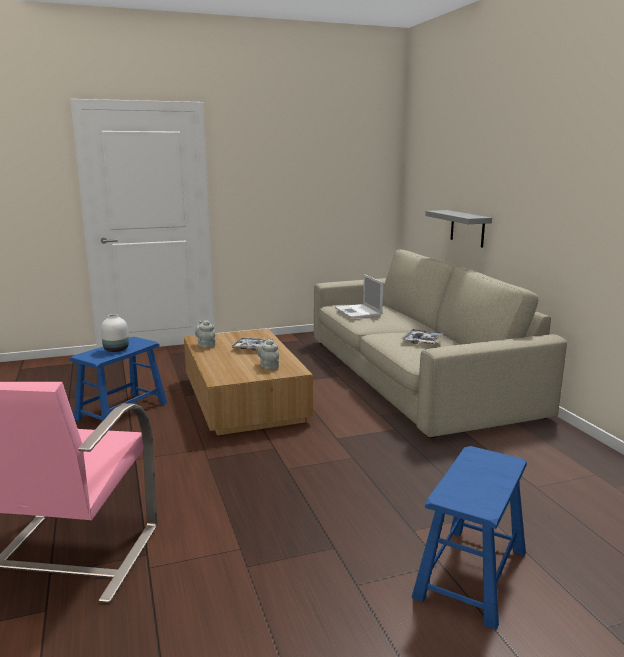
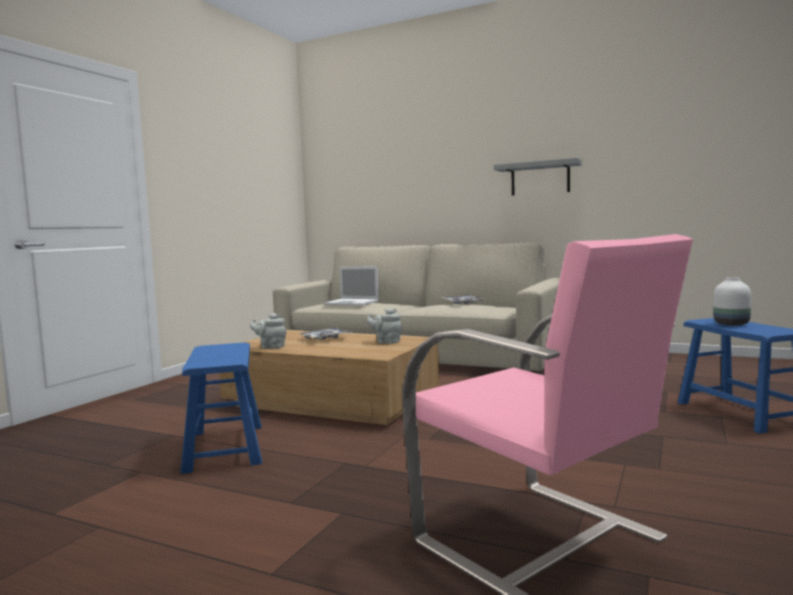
camera: 45 degrees left, 10 degrees down
white vase [101,314,129,352] -> white vase moved to [713,277,752,325]
grey shelf [425,210,492,248] -> grey shelf moved to [494,158,582,195]

